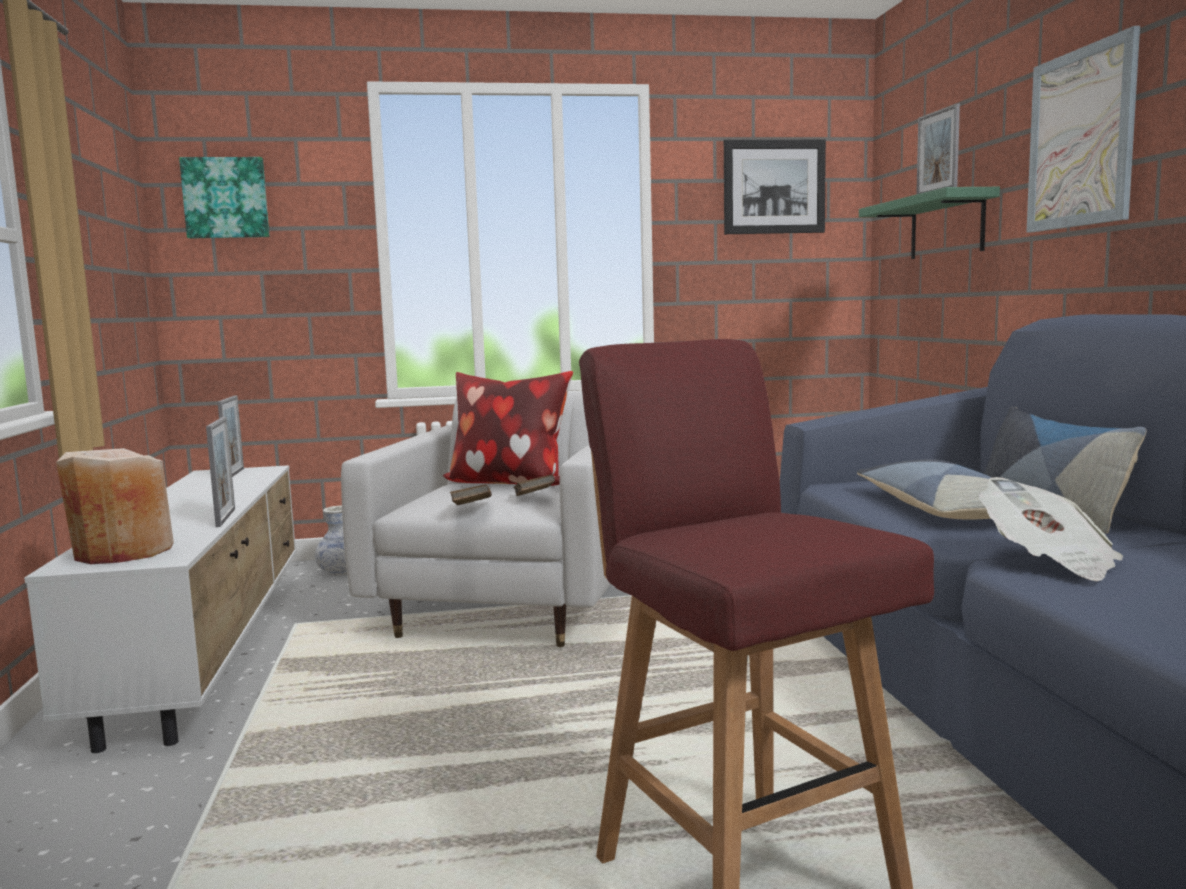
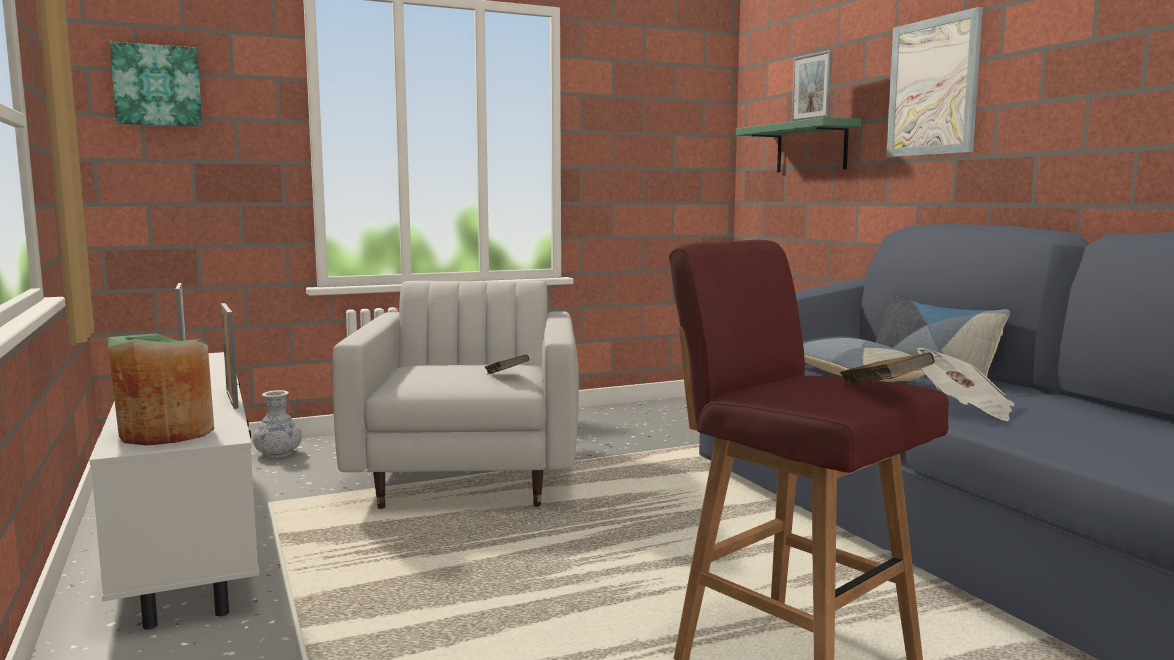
camera: 15 degrees left, 0 degrees up
beige vase [56,448,174,564] -> green vase [108,333,214,446]
pillow [442,371,573,486] -> none
brown book [450,484,492,505] -> brown book moved to [840,352,935,385]
picture [724,140,826,234] -> none

